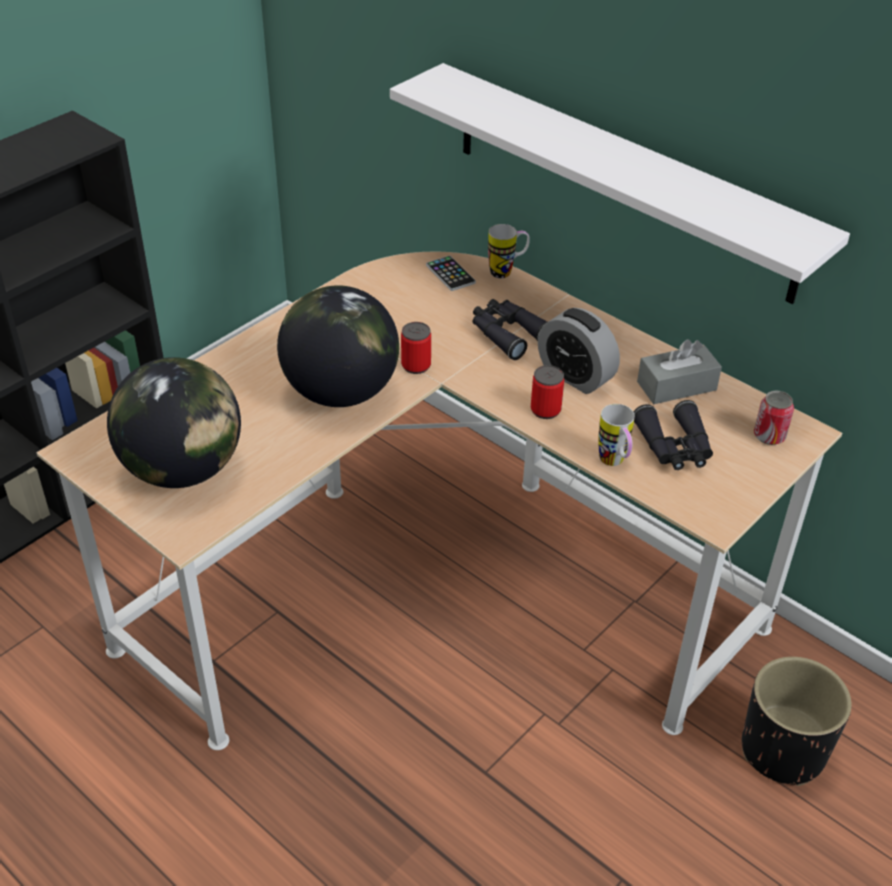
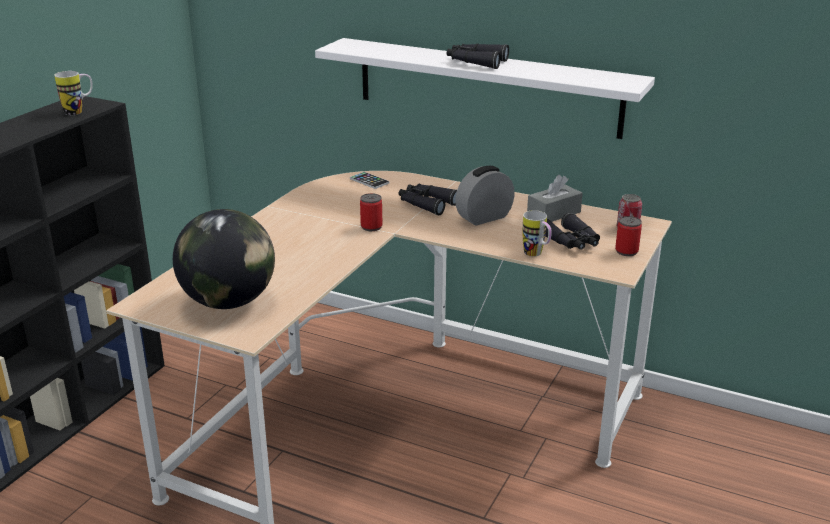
camera: 15 degrees left, 15 degrees down
globe [277,285,399,407] -> none
mug [488,224,530,278] -> mug moved to [54,71,92,115]
can [531,365,564,419] -> can moved to [615,216,642,256]
alarm clock [538,308,620,394] -> alarm clock turned 120 degrees clockwise [455,166,515,226]
black planter [742,656,852,786] -> none
none -> black binoculars [447,44,509,69]

